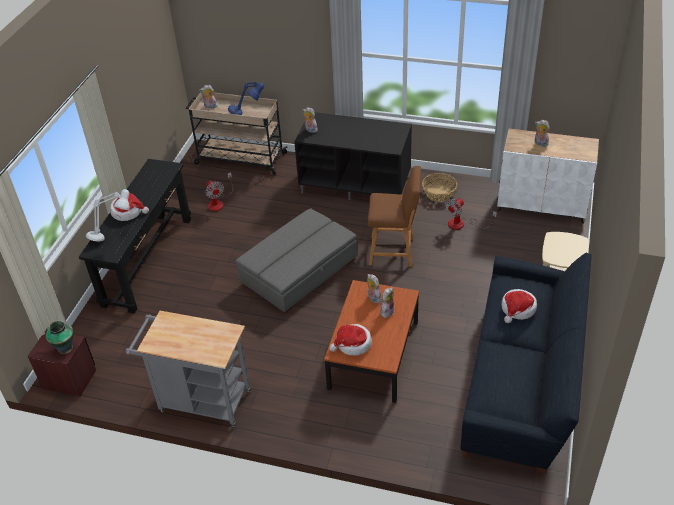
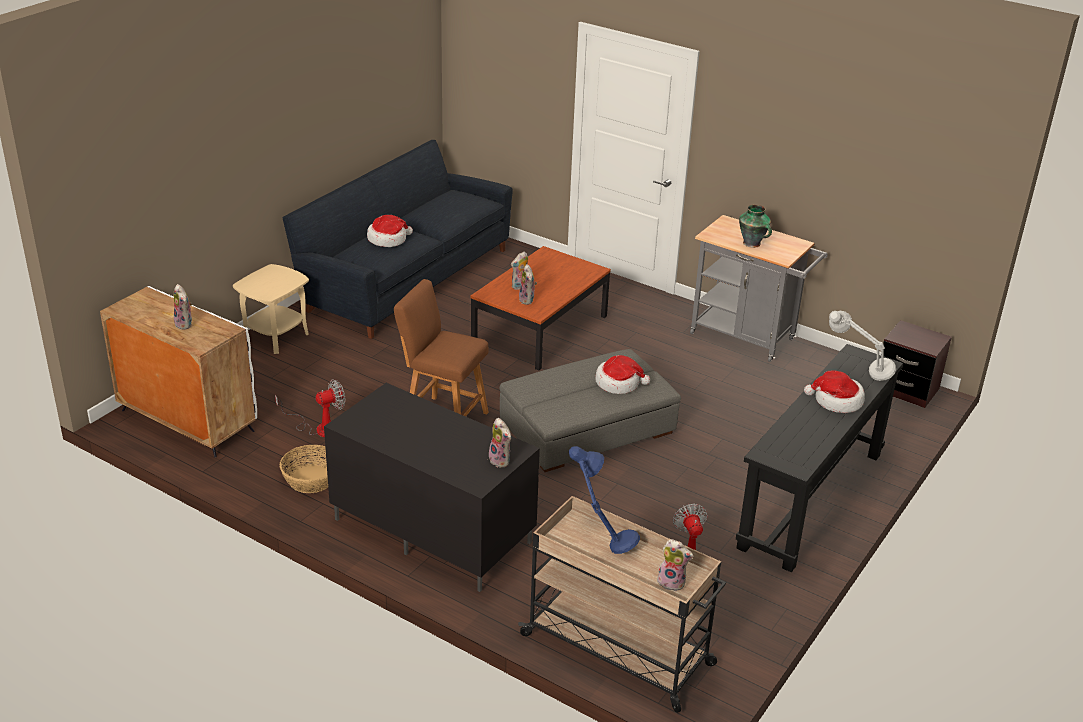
camera: 165 degrees left, 10 degrees down
vase [46,321,74,354] -> vase moved to [739,205,772,248]
hat [329,324,372,356] -> hat moved to [595,355,650,394]

